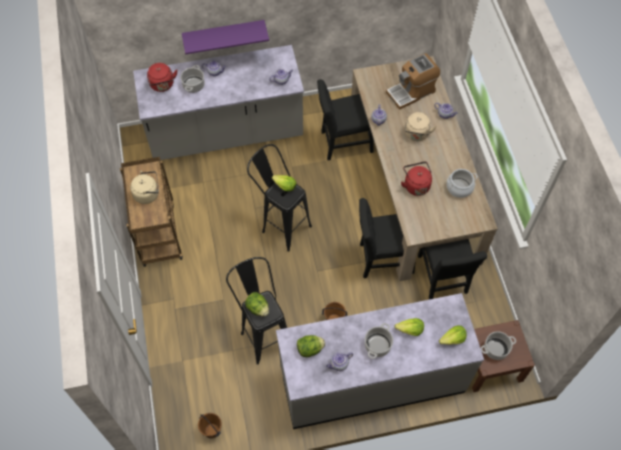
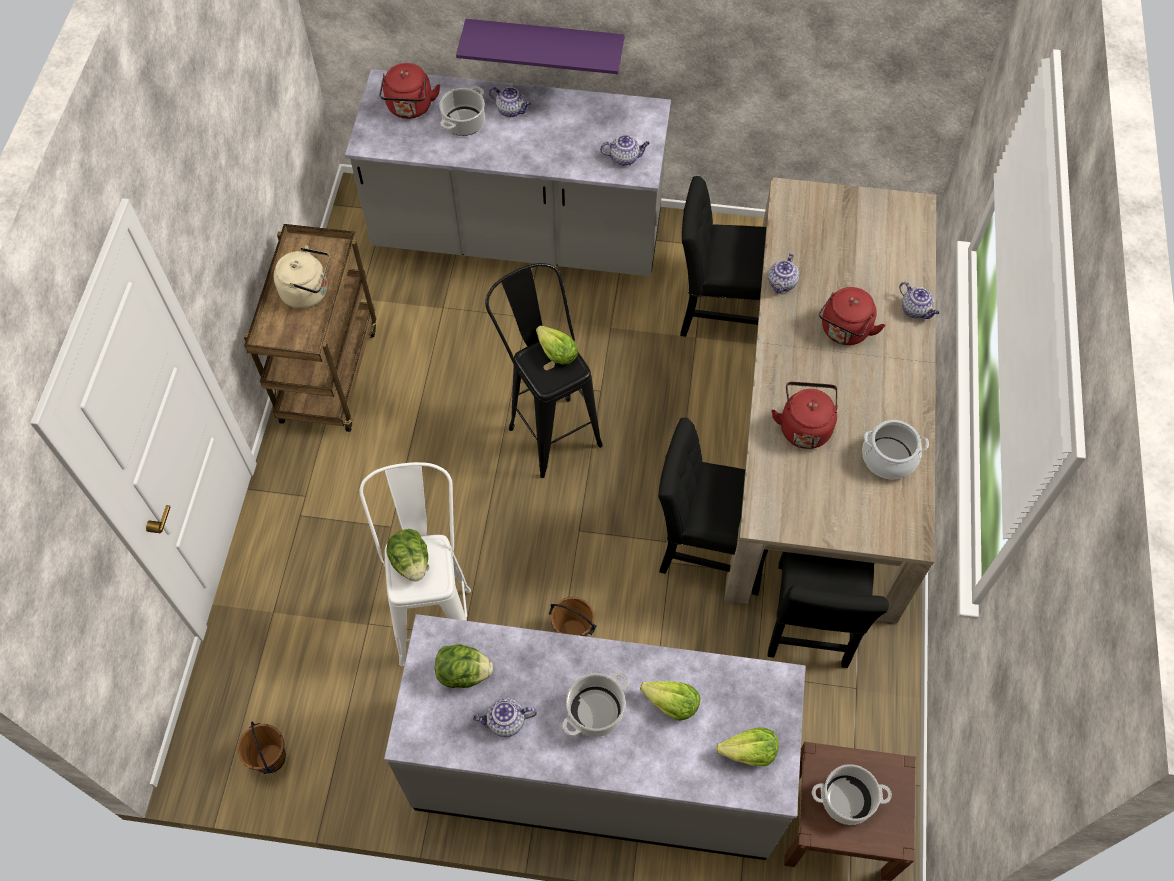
camera: 20 degrees right, 0 degrees up
black stool [226,257,287,365] -> white stool [360,462,471,666]
coffee machine [386,53,440,110] -> none
beige kettle [405,112,437,141] -> red kettle [819,287,886,345]

